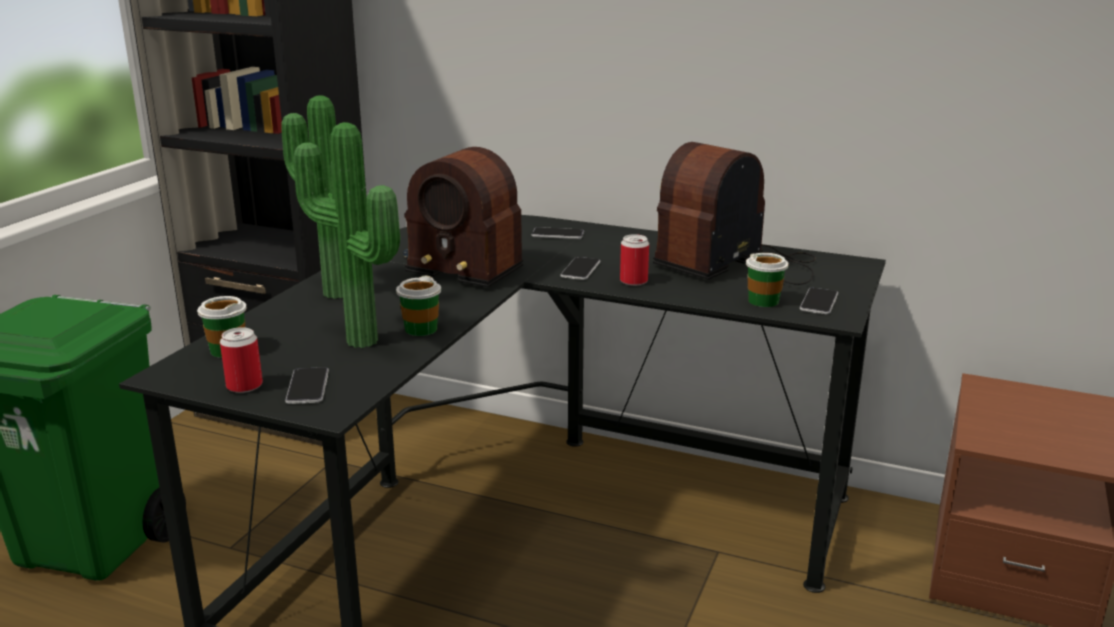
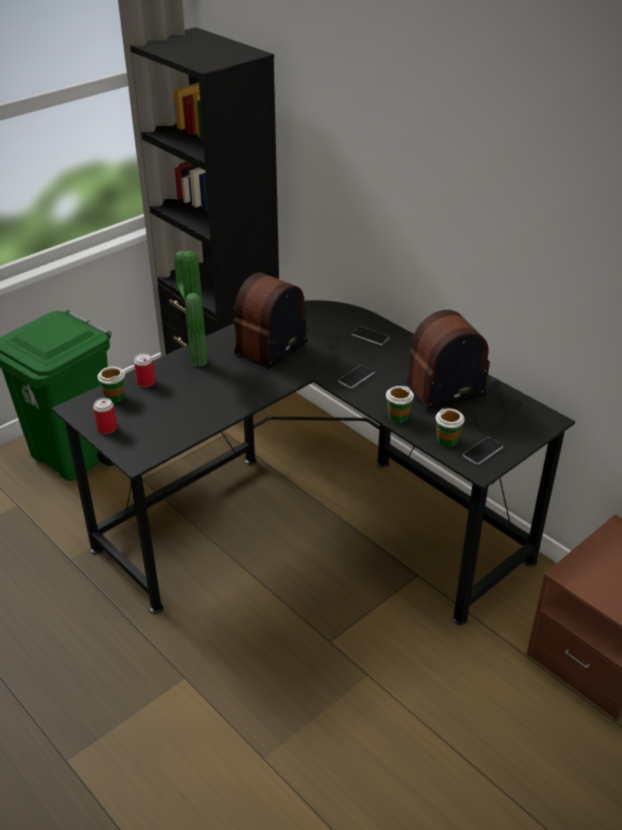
camera: 25 degrees right, 15 degrees up
phone [285,367,329,404] -> none
potted plant [294,122,400,348] -> none
cup [396,275,441,336] -> cup moved to [386,386,414,423]
radio [403,147,523,287] -> radio turned 75 degrees clockwise [233,273,342,371]
can [620,234,649,286] -> can moved to [134,353,155,387]

